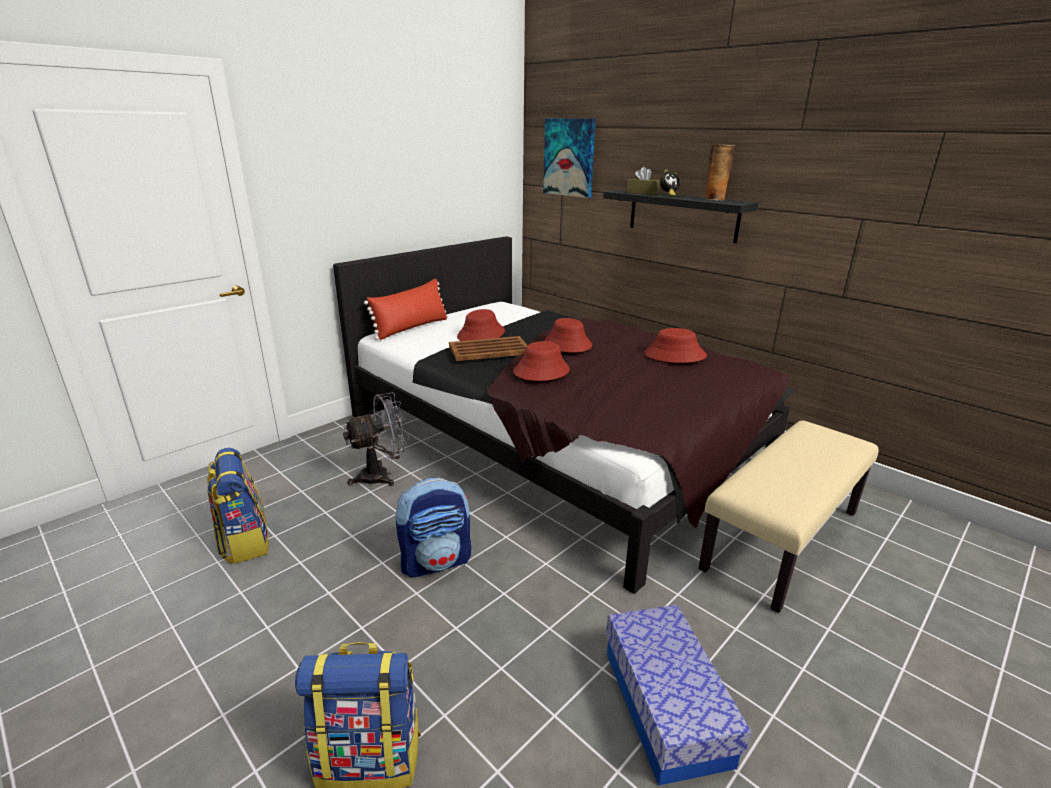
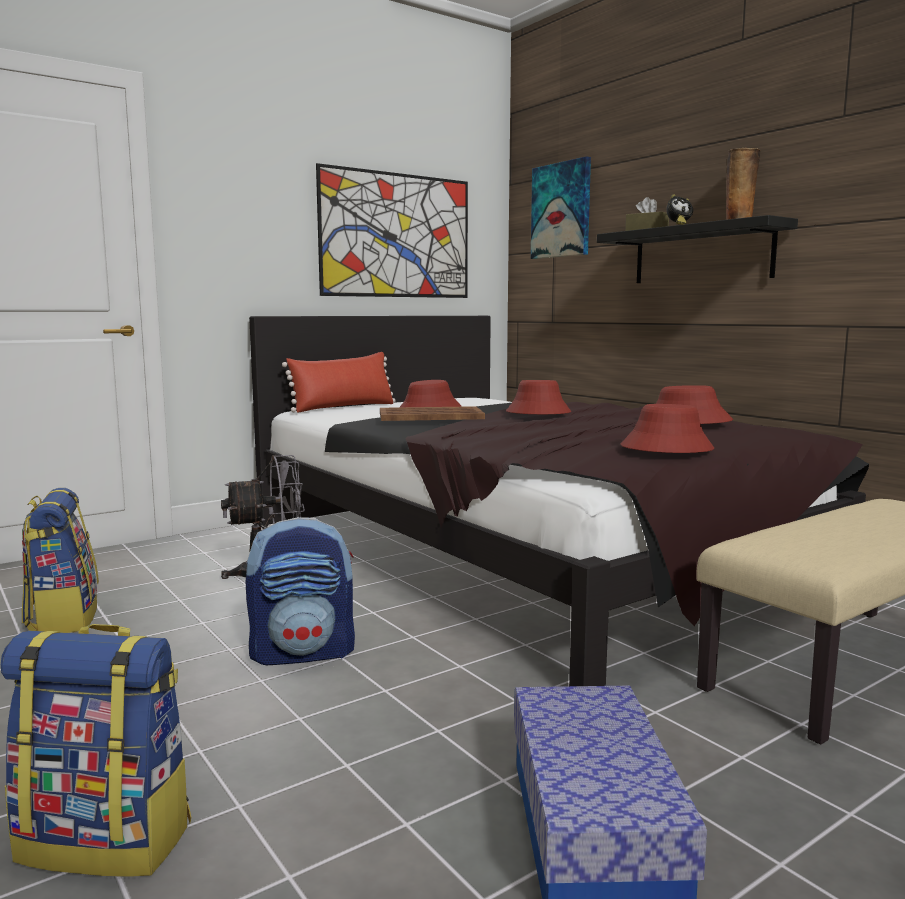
camera: 10 degrees right, 15 degrees down
red hat [513,341,570,381] -> red hat moved to [621,404,714,453]
none -> picture [316,163,468,298]

